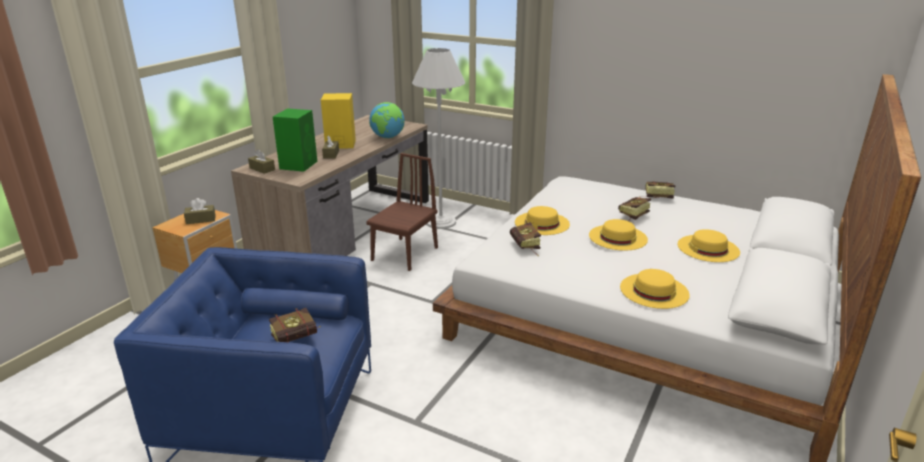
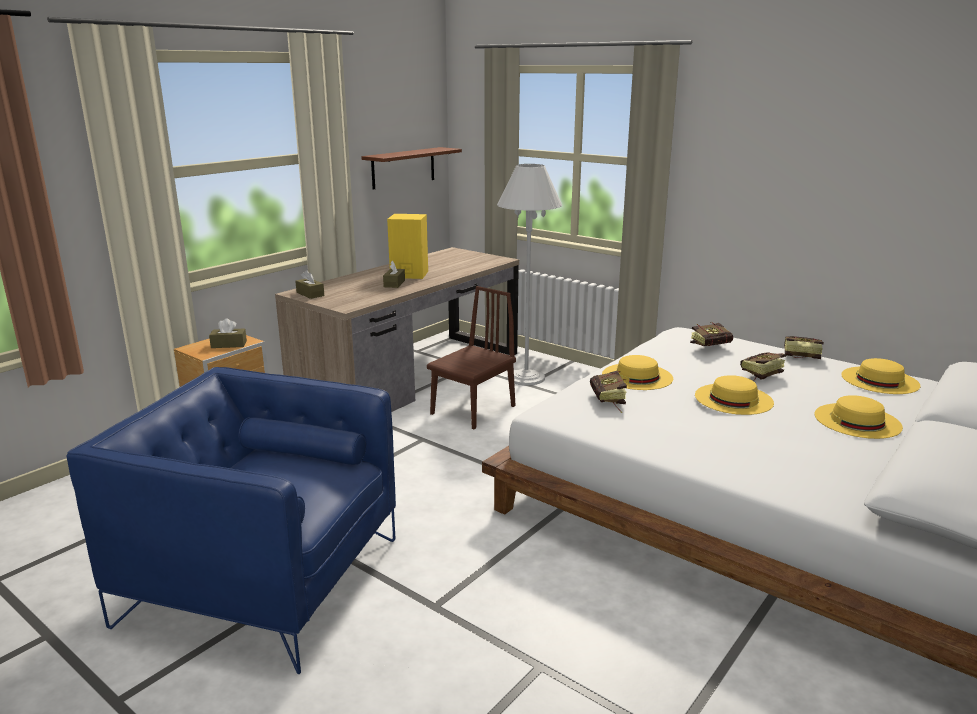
camera: 10 degrees right, 5 degrees down
book [269,308,321,342] -> book moved to [690,322,733,346]
green speaker [273,108,317,172] -> none
globe [369,102,405,138] -> none
yellow hat [620,269,690,309] -> yellow hat moved to [841,358,920,394]
none -> brown shelf [361,147,462,190]

